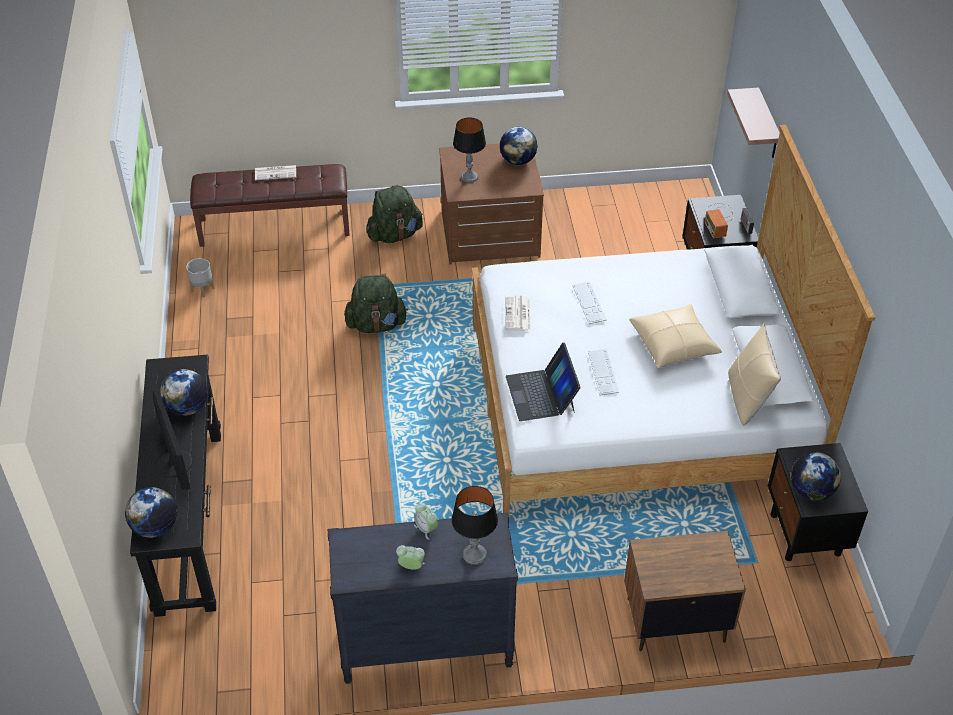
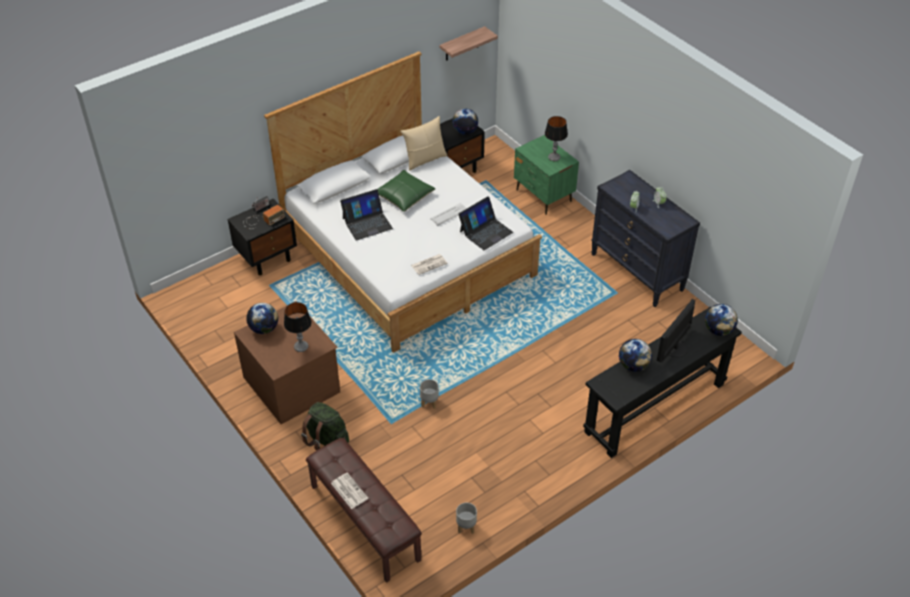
camera: 120 degrees left, 0 degrees up
green backpack [344,274,408,333] -> grey planter [420,379,439,409]
table lamp [452,486,498,565] -> table lamp moved to [545,116,568,161]
keyboard [572,281,607,324] -> none
brown nightstand [624,531,746,651] -> green nightstand [514,135,579,215]
beige pillow [629,304,722,368] -> green pillow [378,170,435,212]
shelf [727,88,780,158] -> shelf moved to [439,26,498,61]
none -> laptop [340,189,393,241]

